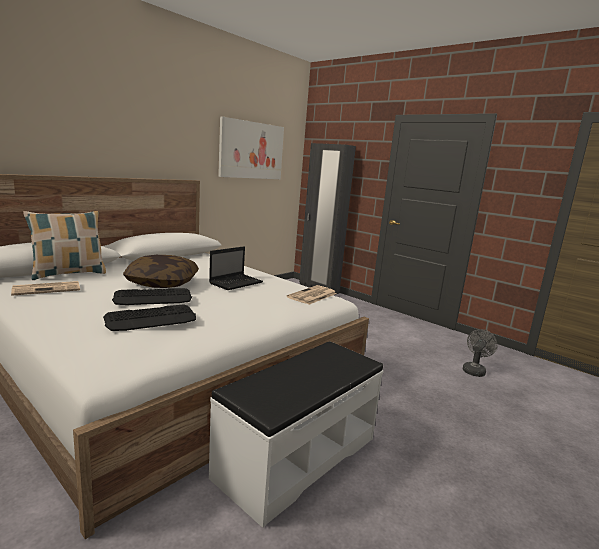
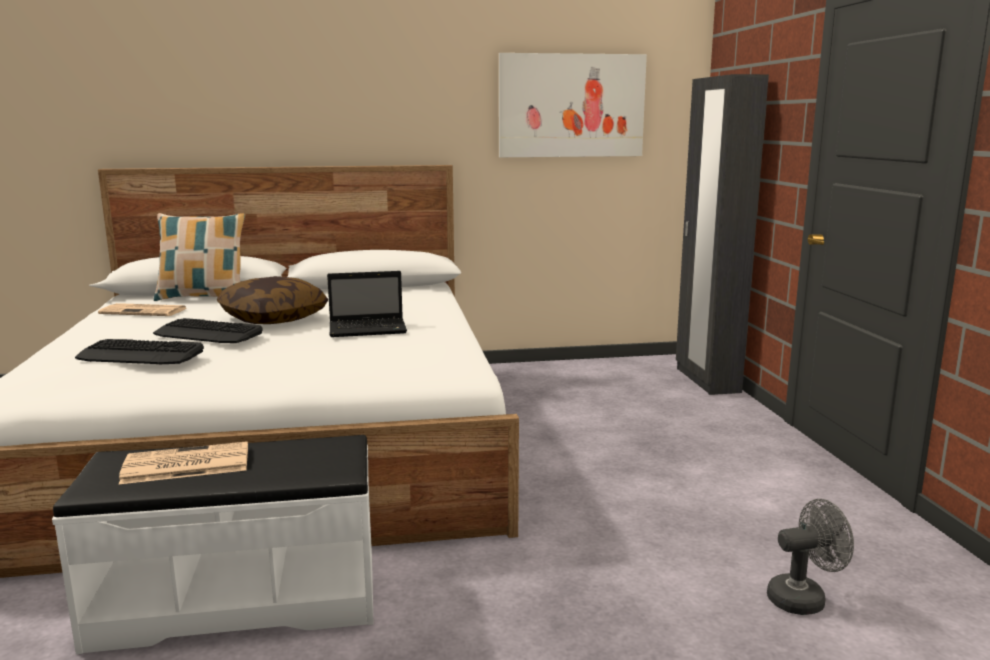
camera: 40 degrees right, 0 degrees up
newspaper [287,285,337,305] -> newspaper moved to [119,441,248,484]

